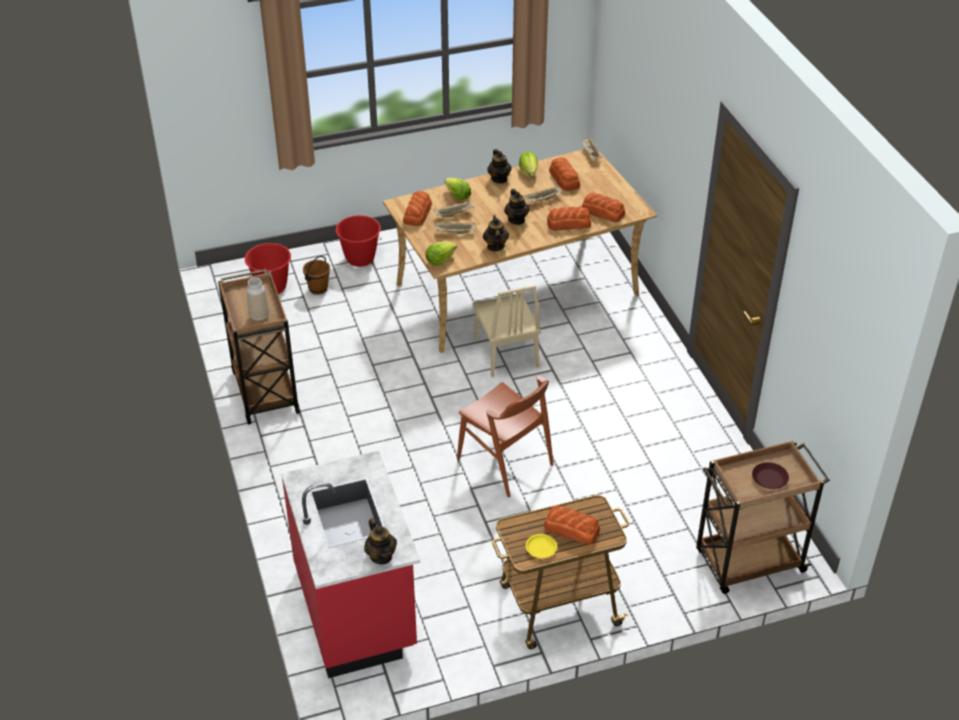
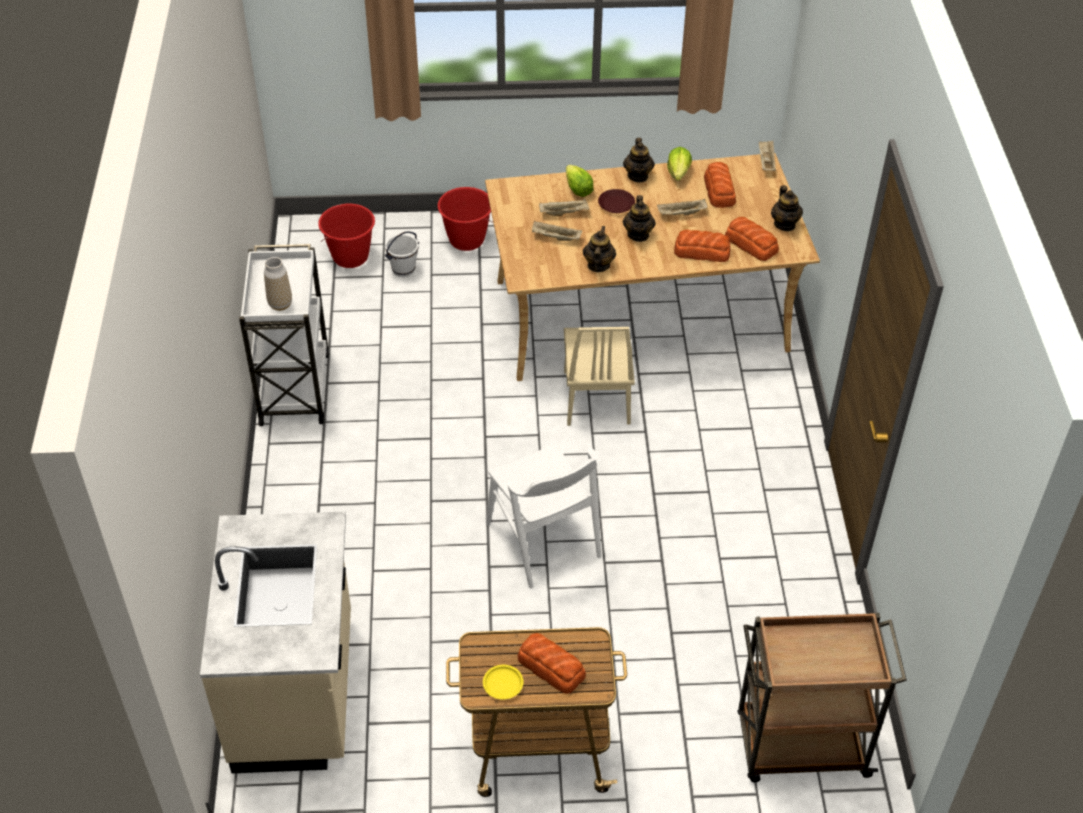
camera: 15 degrees right, 5 degrees up
brown cart [218,269,300,424] -> white cart [239,244,329,426]
red counter [281,451,420,678] -> beige counter [200,511,351,773]
brown bucket [303,256,330,295] -> white bucket [385,231,419,277]
teapot [364,518,397,564] -> teapot moved to [771,185,803,231]
bread [403,191,432,226] -> none
lettuce [426,242,457,265] -> none
brown chair [457,376,554,497] -> white chair [486,443,601,589]
brown plate [752,462,789,489] -> brown plate moved to [598,189,635,213]

